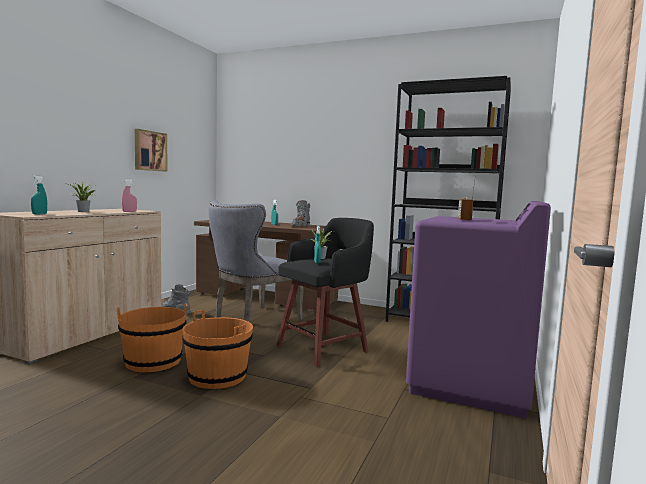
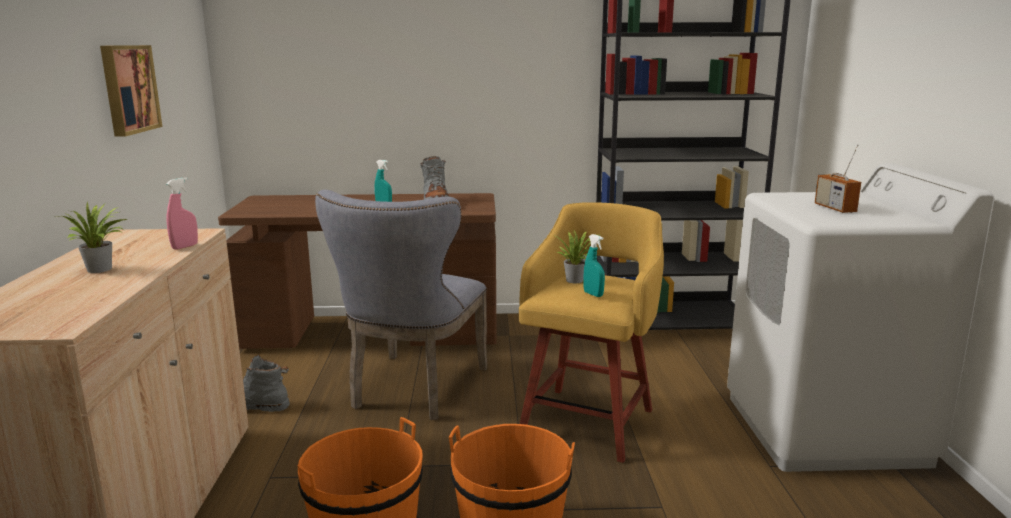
camera: 25 degrees left, 10 degrees up
turquoise spray bottle [31,175,47,214] -> none
black stool [276,218,374,367] -> yellow stool [519,202,664,463]
purple washing machine [406,201,551,418] -> white washing machine [727,163,994,472]

